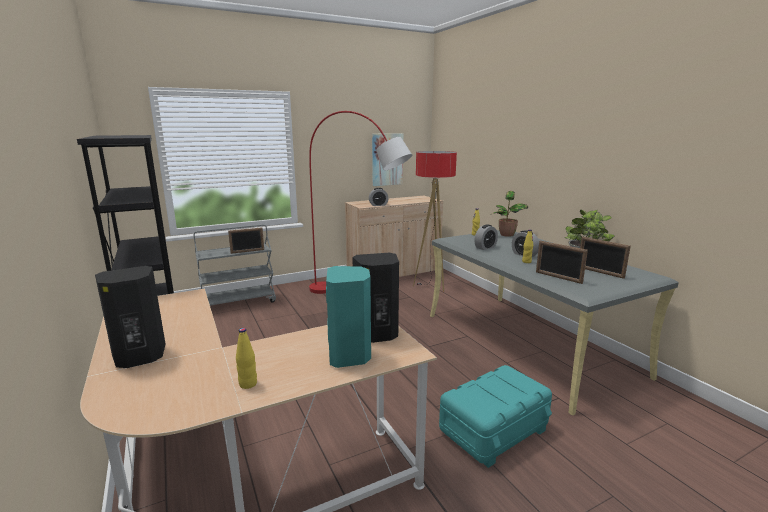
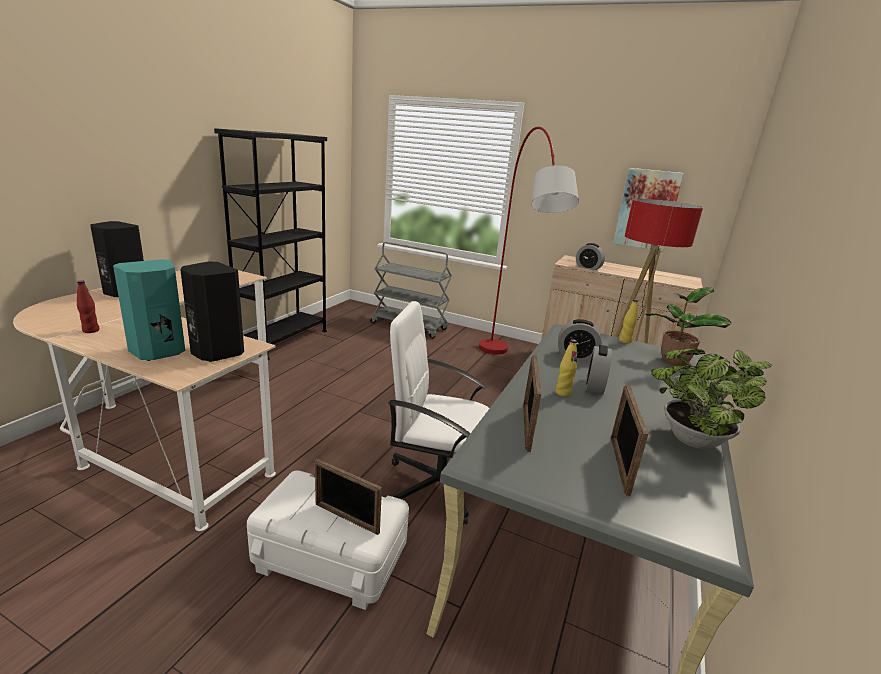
camera: 50 degrees right, 5 degrees up
picture frame [228,227,264,254] -> picture frame moved to [315,459,382,535]
yellow bottle [236,328,257,389] -> red bottle [77,281,99,333]
turquoise storage box [439,365,552,468] -> white storage box [247,471,409,610]
none -> white office chair [388,301,490,525]

